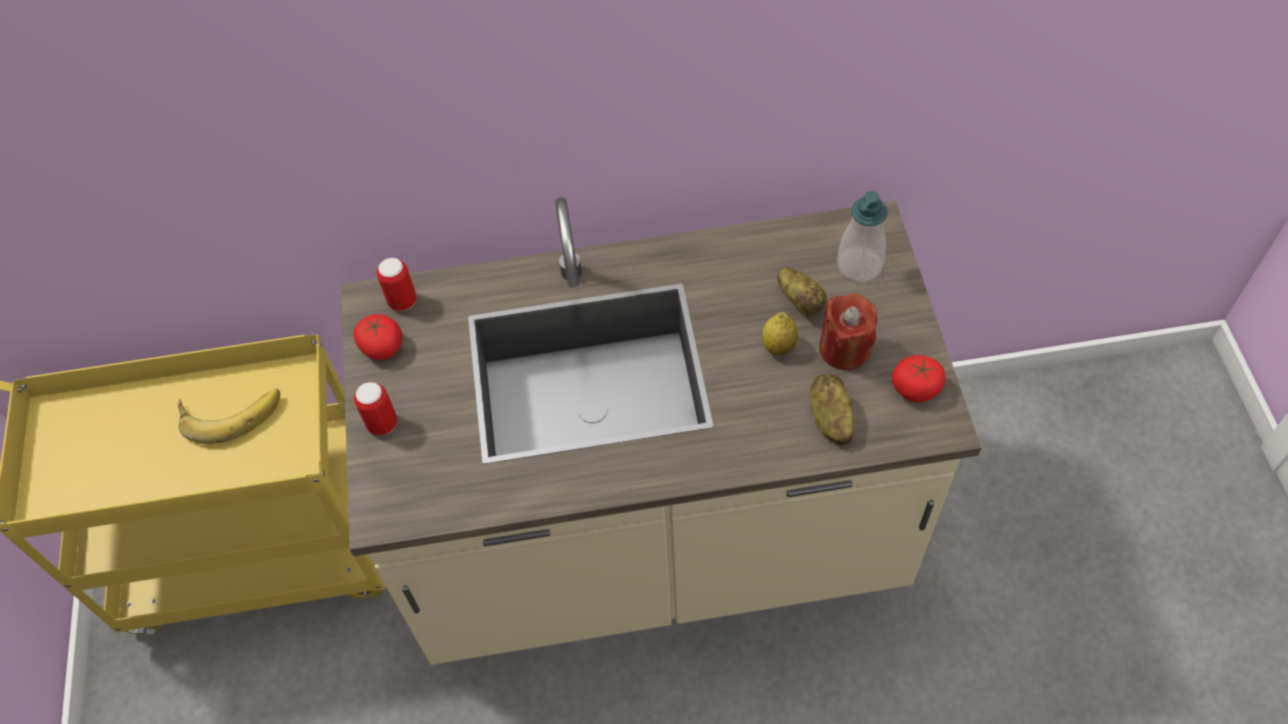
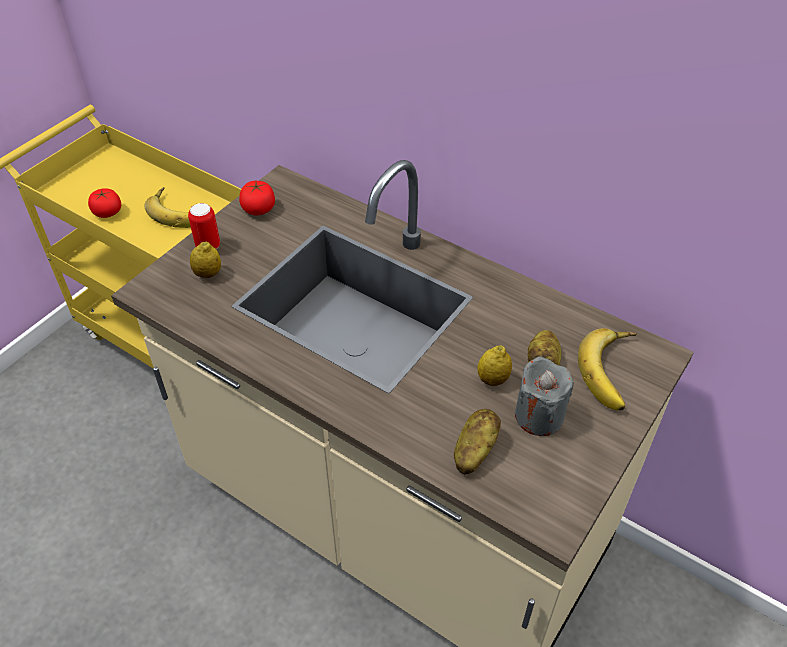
camera: 40 degrees right, 10 degrees down
can [377,258,417,311] -> none
red candle [819,293,877,370] -> grey candle [515,356,574,436]
soap dispenser [837,191,888,282] -> banana [578,328,637,410]
tomato [892,355,945,403] -> tomato moved to [88,189,121,218]
none -> lemon [190,242,221,278]

